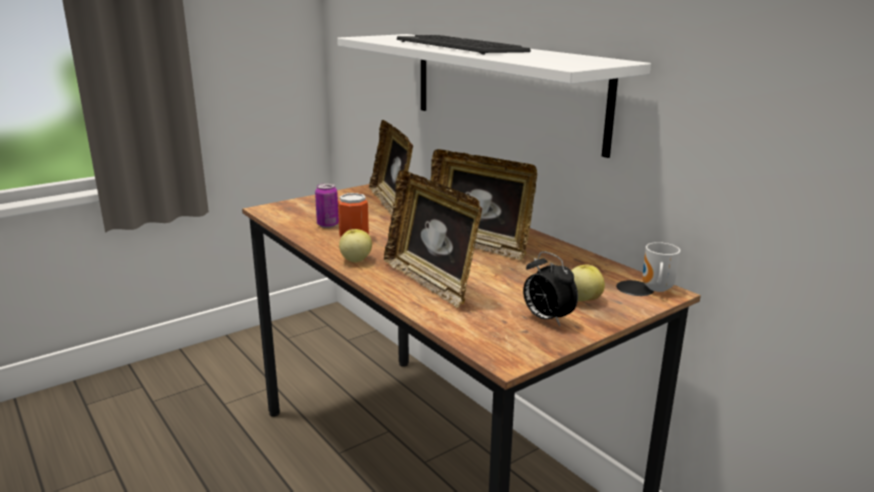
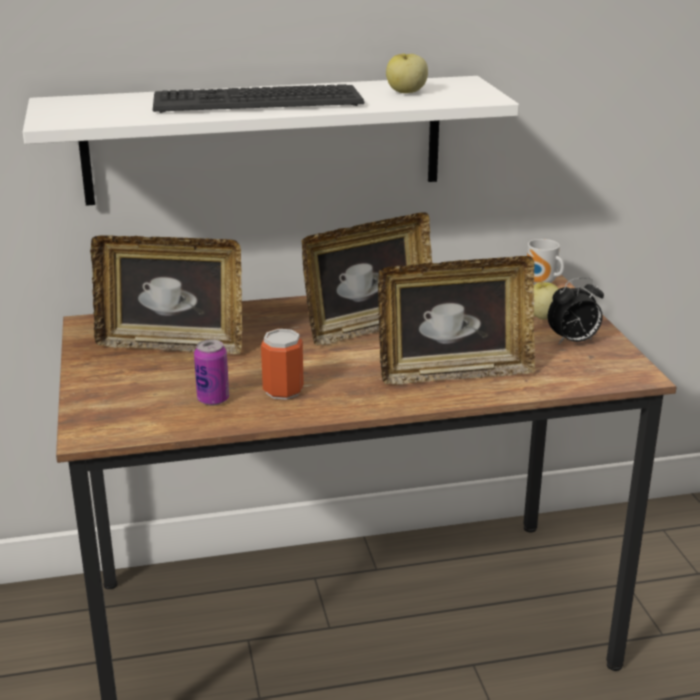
camera: 65 degrees left, 5 degrees up
apple [339,229,372,262] -> apple moved to [386,54,428,93]

